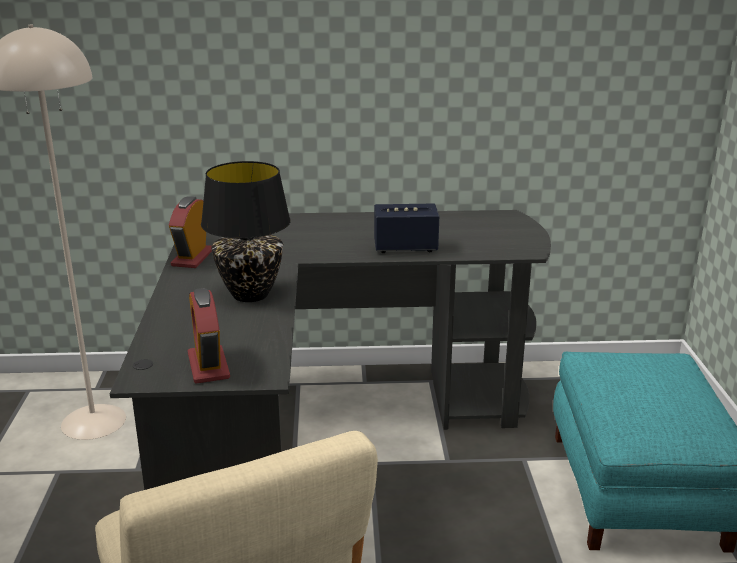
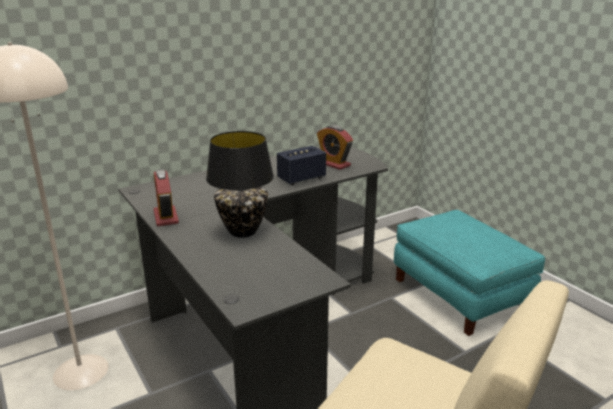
camera: 30 degrees left, 0 degrees up
alarm clock [188,288,230,383] -> alarm clock moved to [317,125,353,170]

